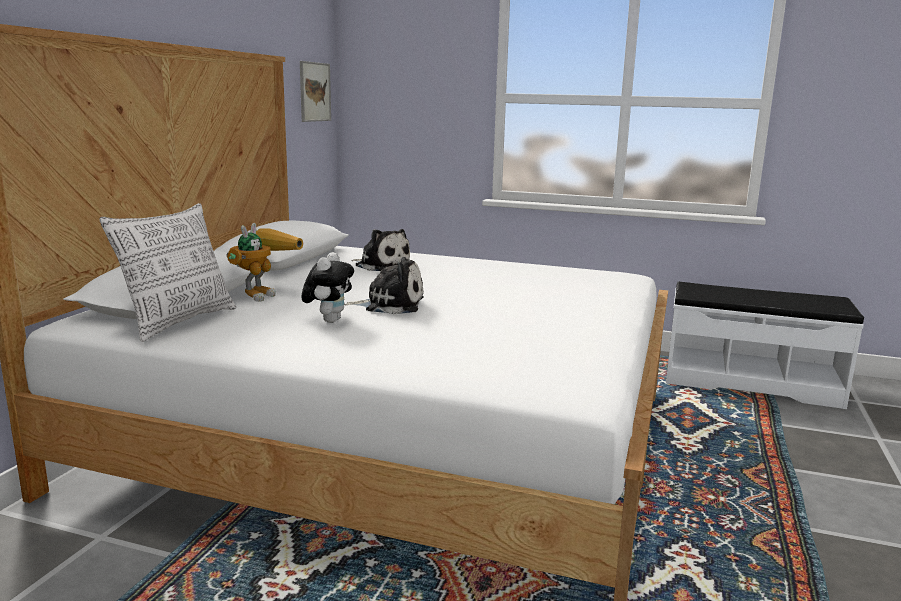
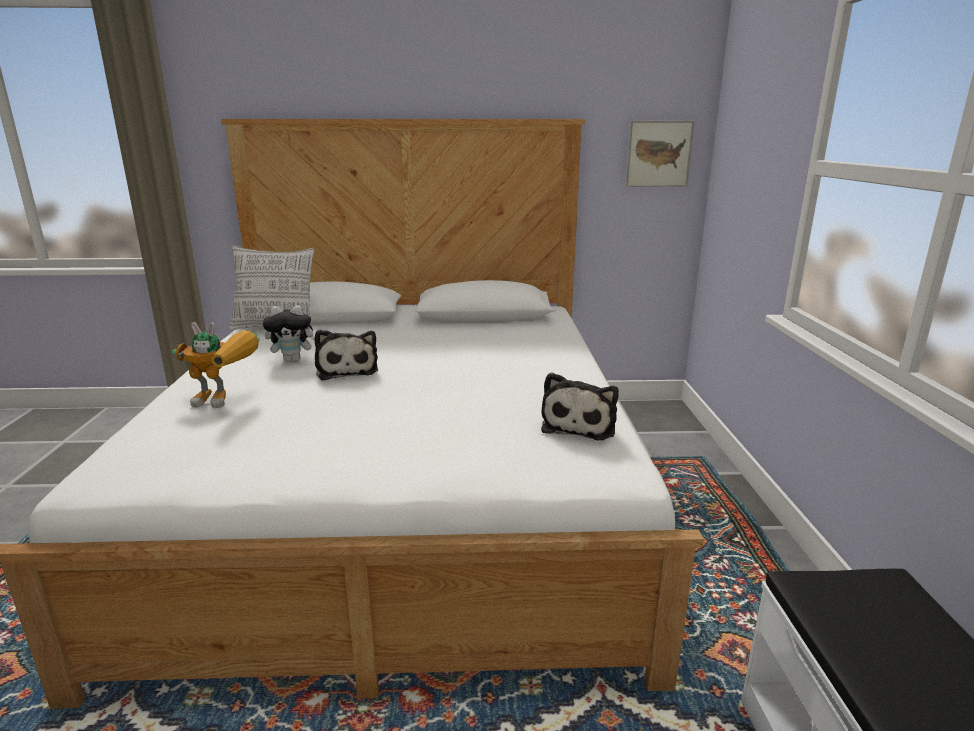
camera: 70 degrees right, 5 degrees up
toy robot [226,223,303,302] -> toy robot moved to [172,322,260,408]
plush toy [351,229,410,271] -> plush toy moved to [541,372,619,440]

